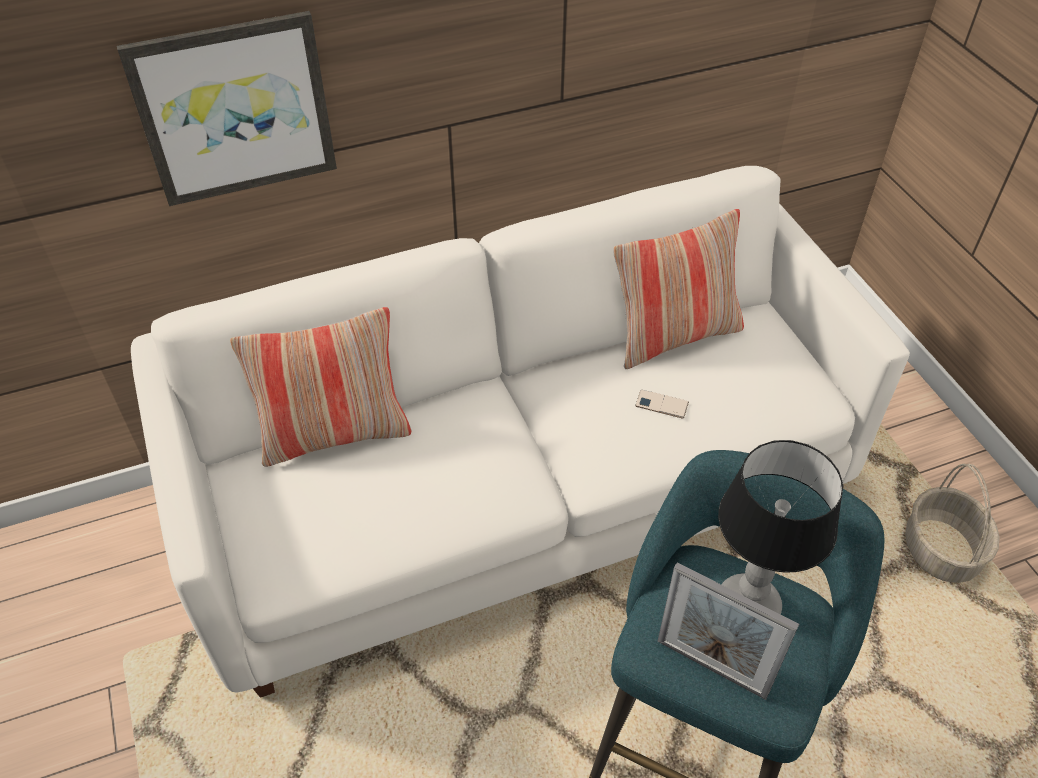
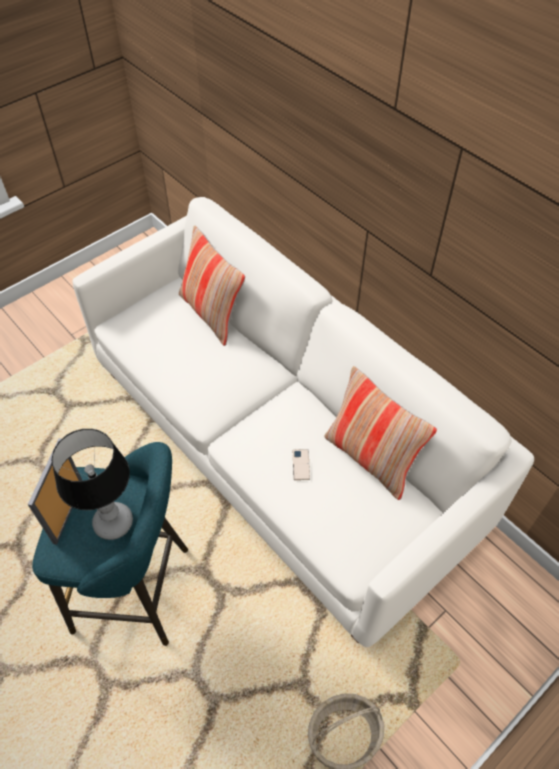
camera: 70 degrees right, 5 degrees up
picture [117,11,337,206] -> none

